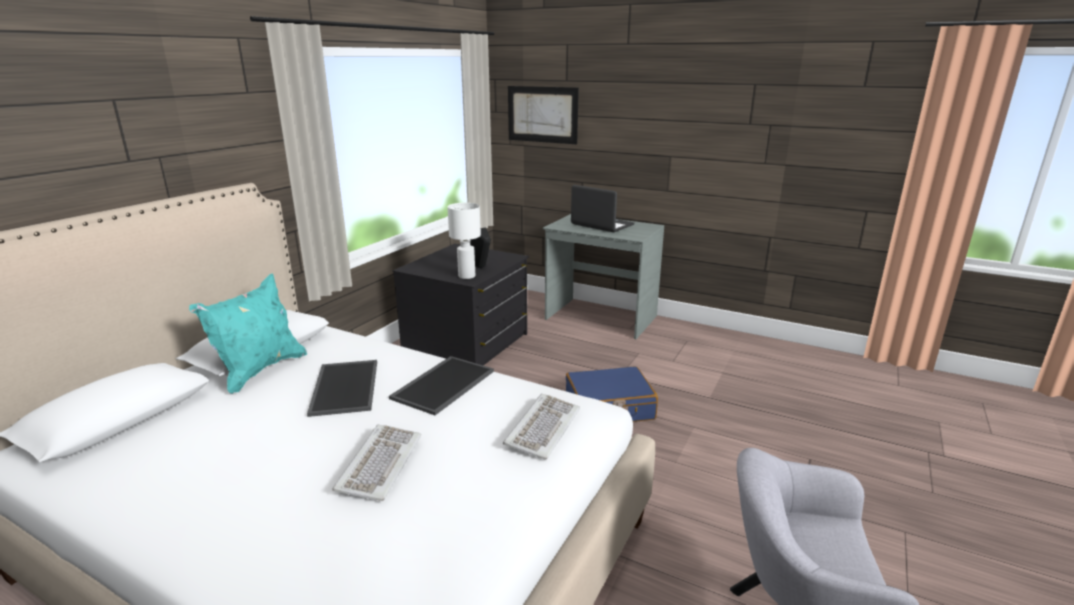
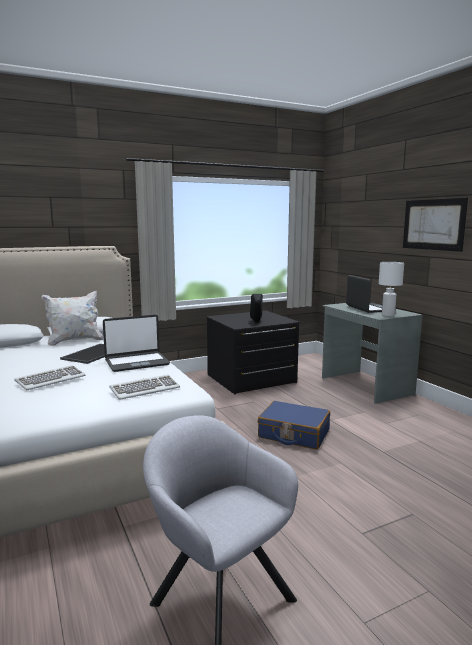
camera: 35 degrees right, 10 degrees down
turquoise pillow [189,274,307,394] -> white pillow [41,291,104,346]
tray [389,356,494,415] -> laptop [103,315,170,372]
white table lamp [447,203,481,279] -> white table lamp moved to [379,262,404,316]
picture [508,86,579,144] -> picture moved to [403,198,468,252]

